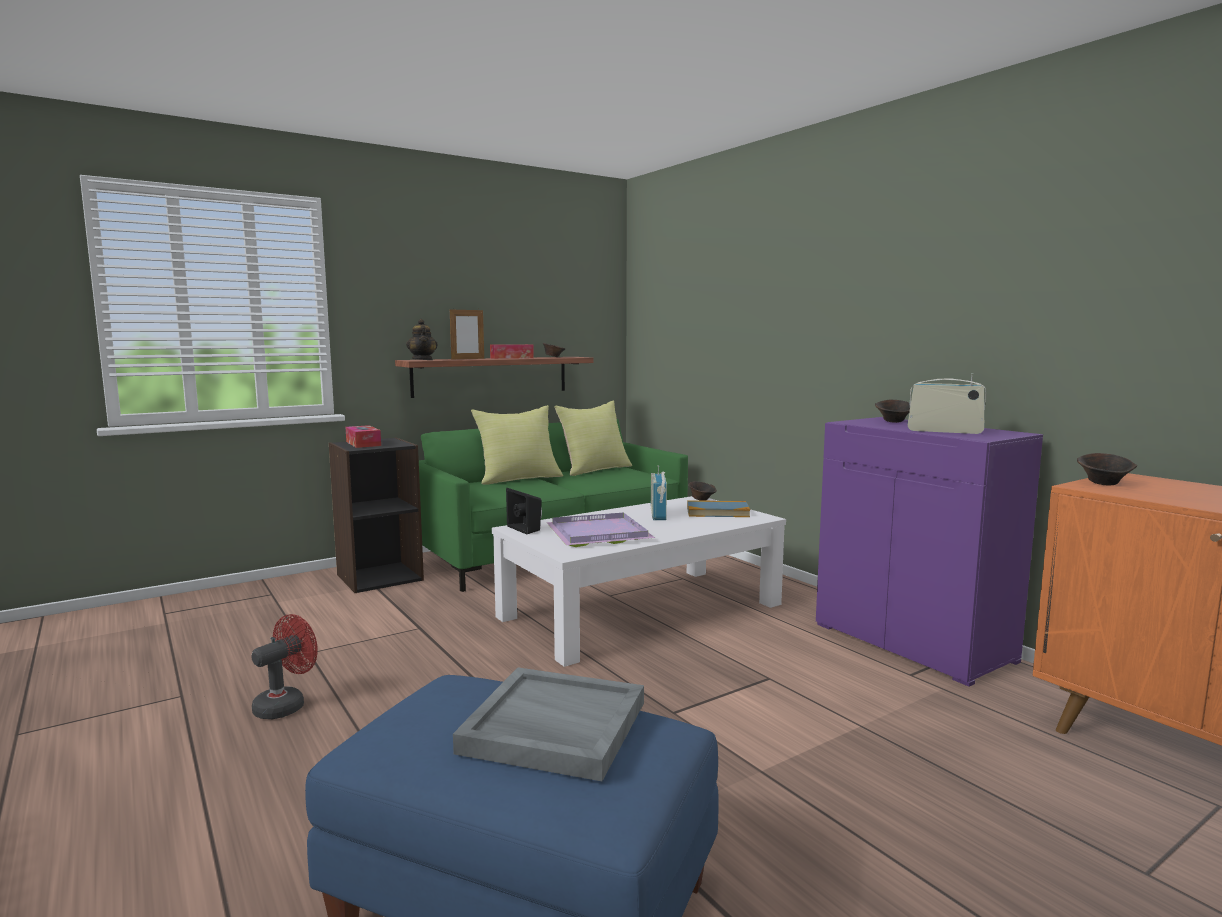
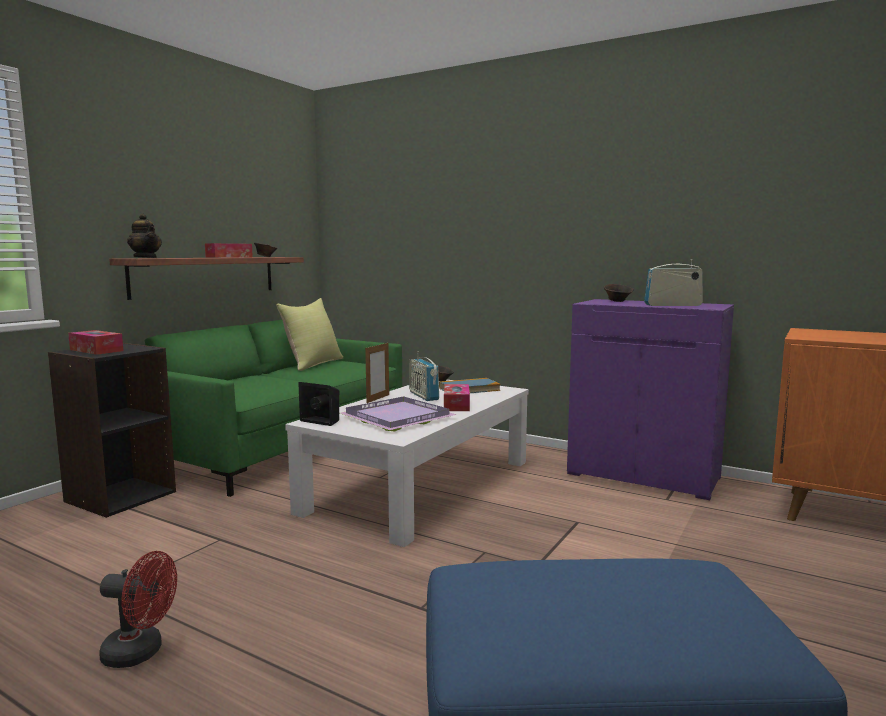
camera: 25 degrees left, 0 degrees up
red fan [251,614,318,719] -> red fan turned 90 degrees clockwise [99,551,177,668]
picture frame [450,308,484,359] -> picture frame moved to [365,343,389,403]
grey tray [453,667,644,781] -> none
yellow pillow [471,405,563,485] -> none
brown bowl [1077,453,1137,486] -> none
none -> tissue box [444,384,470,411]

